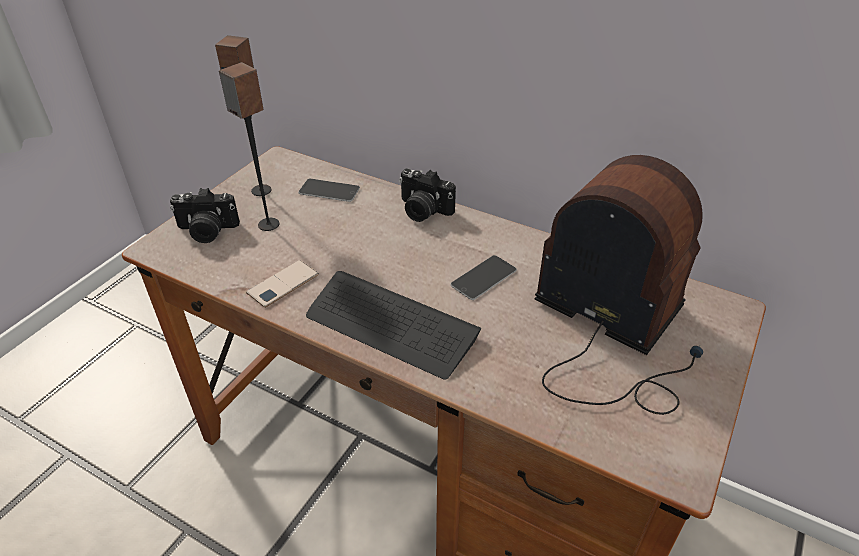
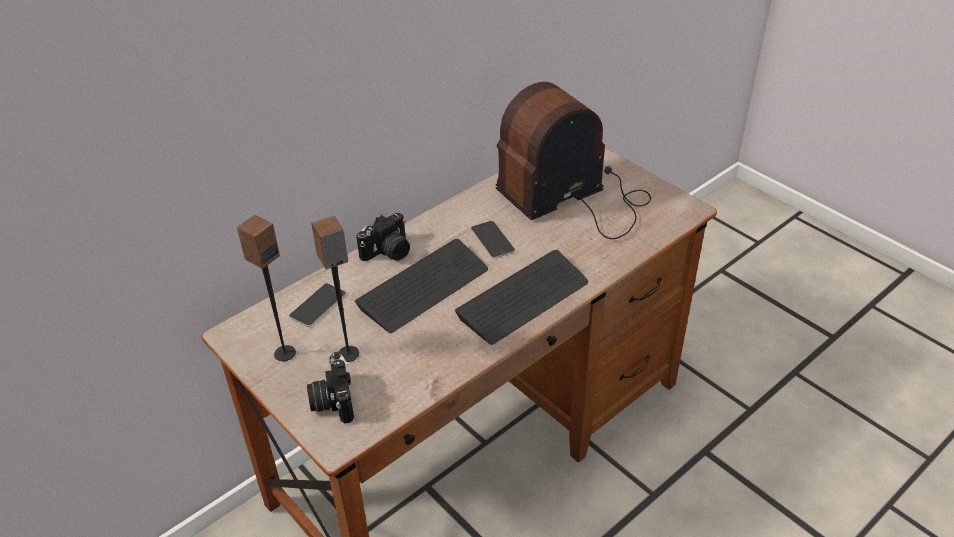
camera: 70 degrees left, 0 degrees up
camera [170,188,240,243] -> camera turned 150 degrees clockwise [307,352,354,424]
phone [246,260,319,308] -> none
none -> keyboard [355,239,488,333]

